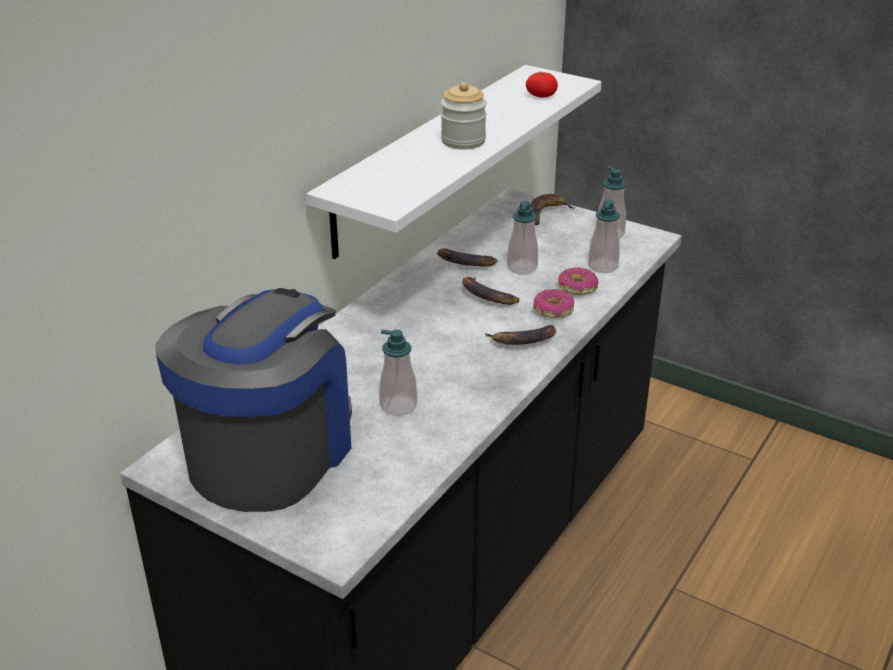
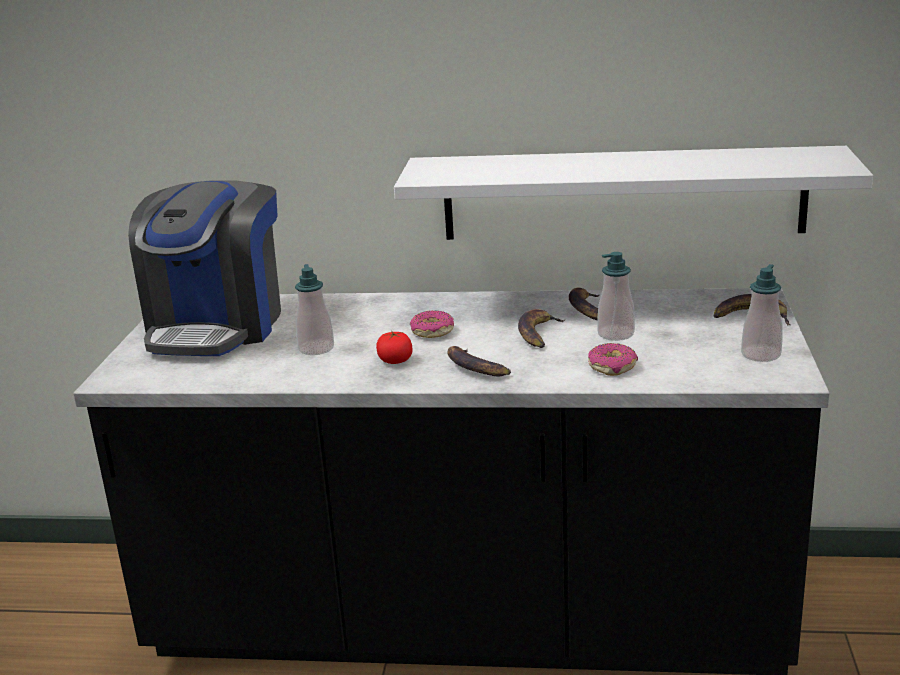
camera: 65 degrees right, 10 degrees down
coffee machine [155,288,352,512] -> coffee machine turned 105 degrees clockwise [128,180,281,356]
jar [441,82,487,150] -> none
tomato [526,71,558,98] -> tomato moved to [376,331,413,364]
donut [533,289,574,318] -> donut moved to [410,310,454,338]
soap dispenser [588,200,620,273] -> none

